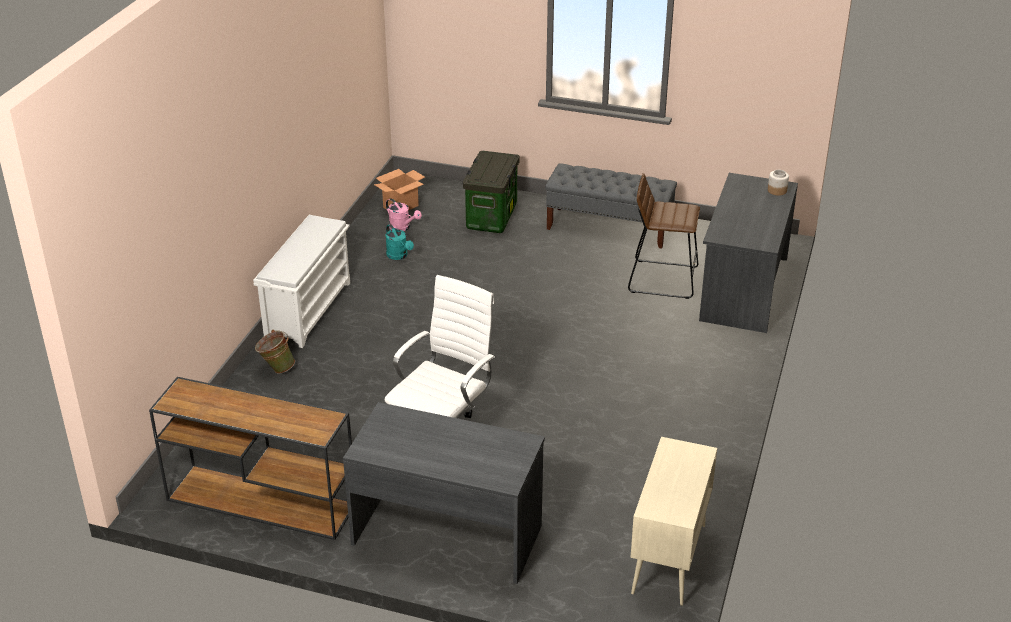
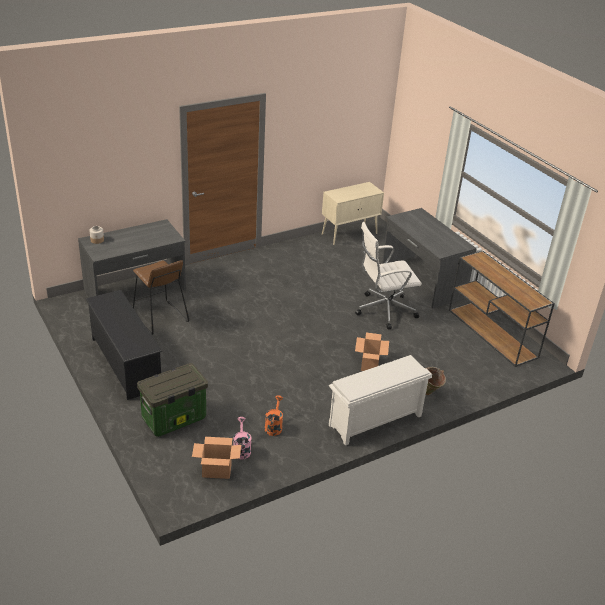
camera: 140 degrees left, 0 degrees up
turquoise watering can [386,224,414,260] -> orange watering can [265,395,283,436]
grey bench [545,163,677,249] -> black shoe rack [86,290,162,400]
none -> cardboard box [355,332,389,371]

